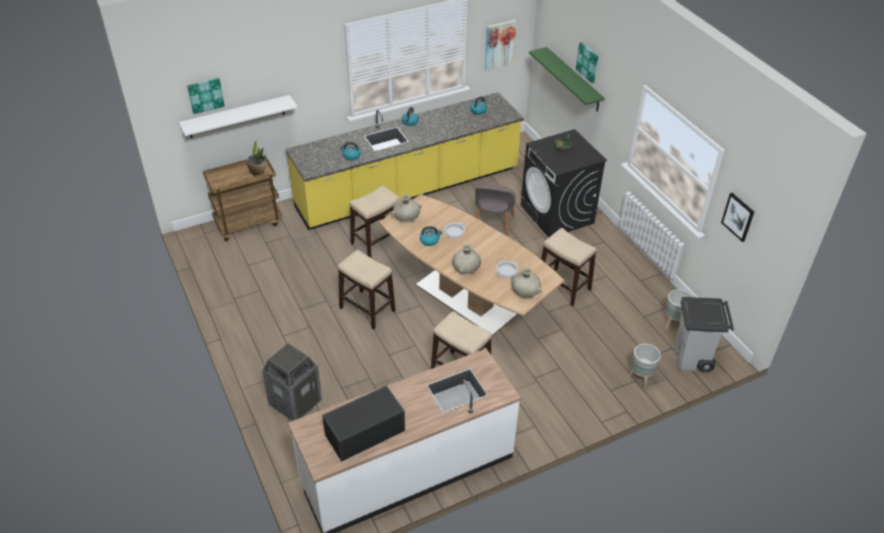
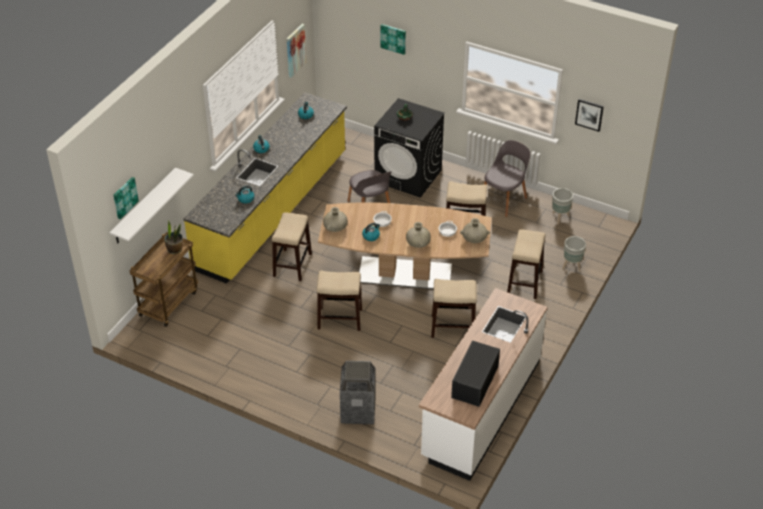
camera: 35 degrees left, 0 degrees up
green shelf [529,47,605,112] -> none
grey trash can [674,297,734,372] -> none
none -> grey chair [484,140,530,217]
none -> stool [507,229,545,299]

